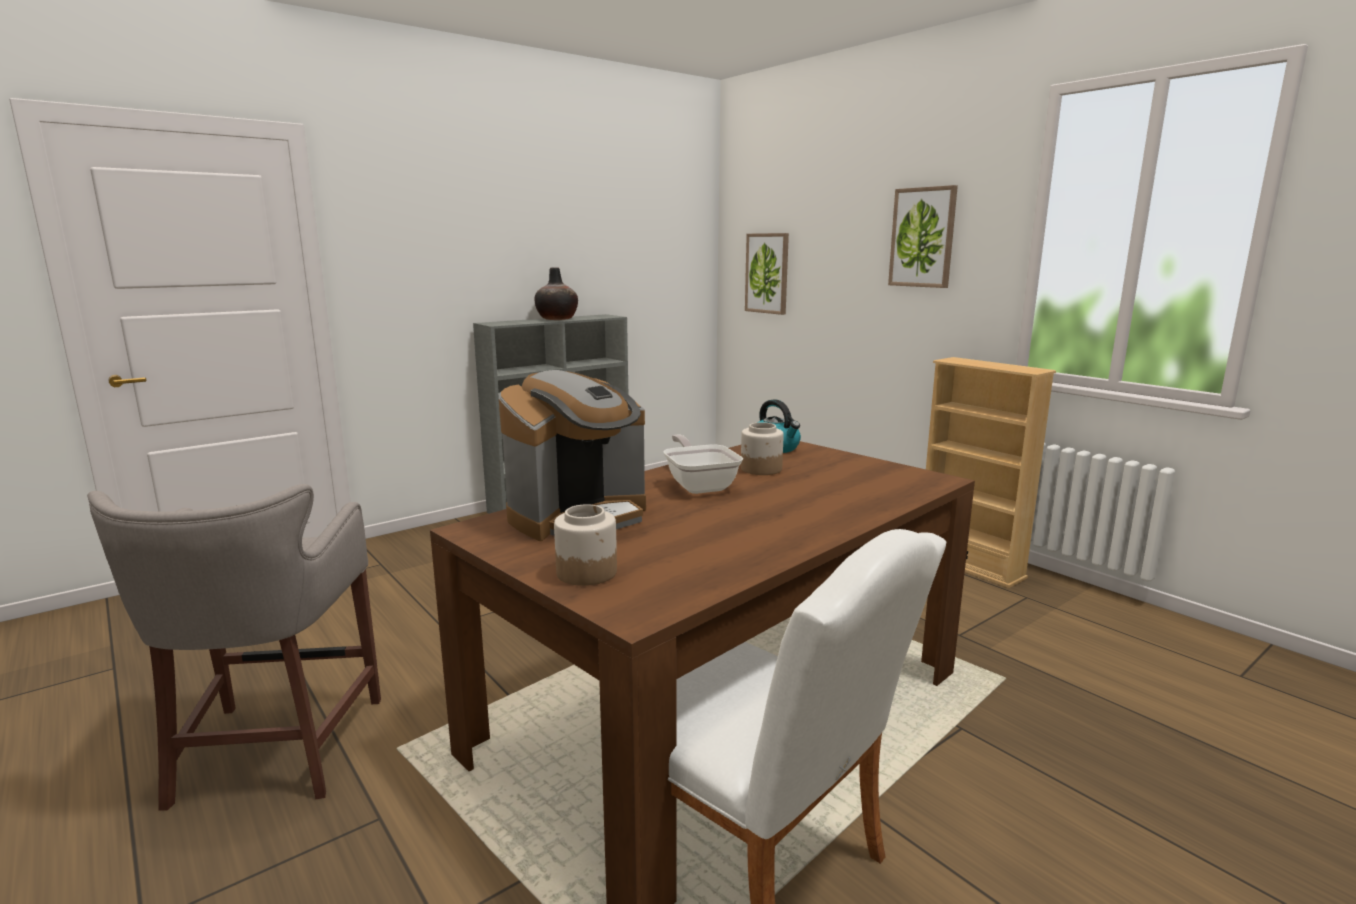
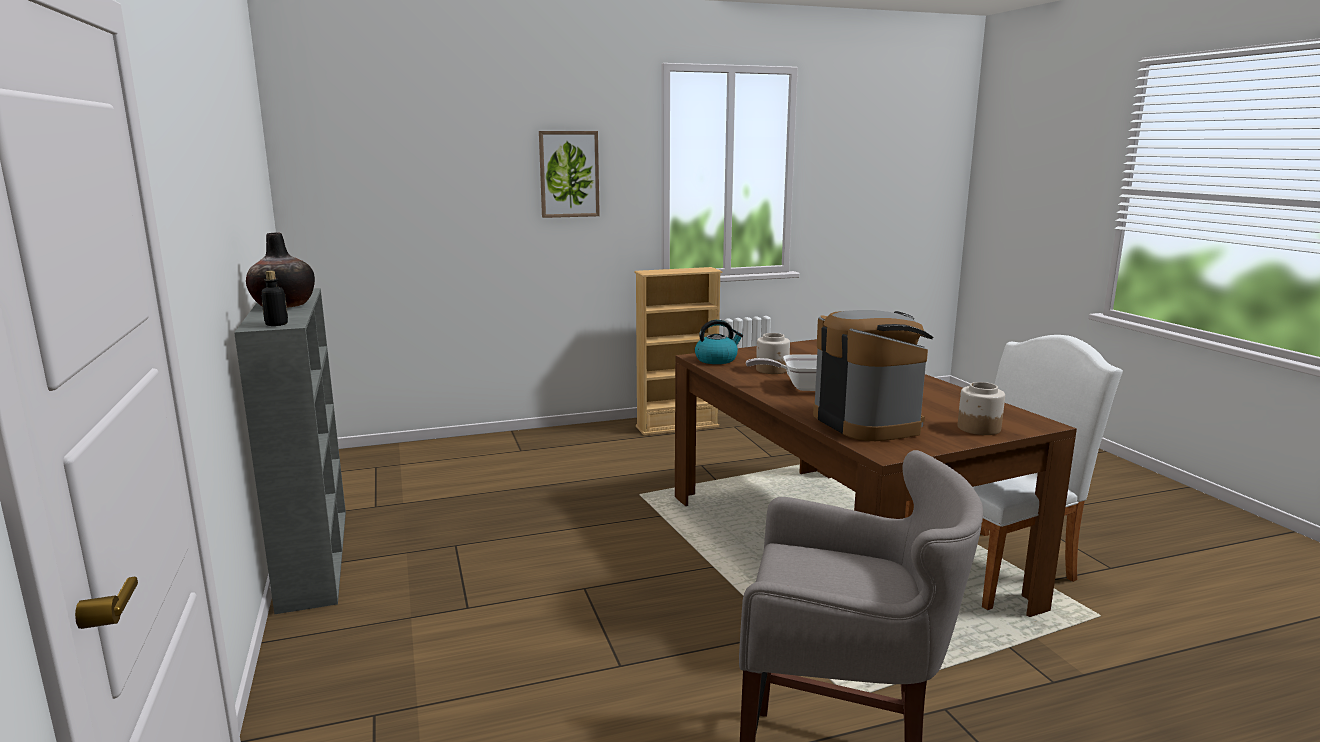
camera: 70 degrees left, 0 degrees up
picture [745,233,789,315] -> none
none -> bottle [261,271,288,326]

